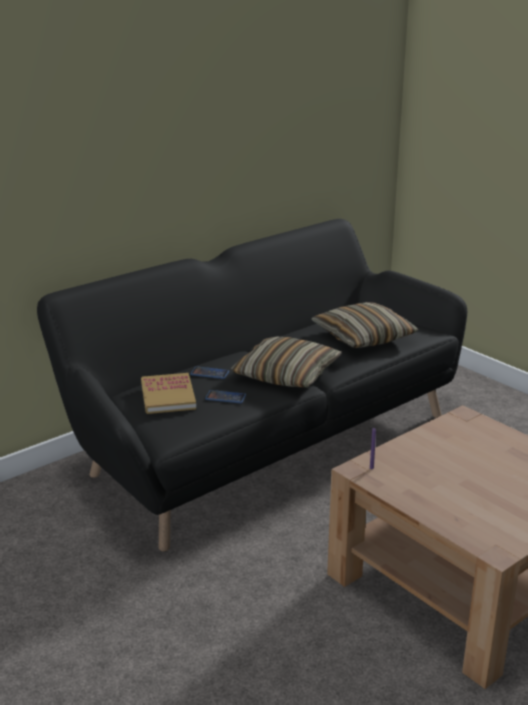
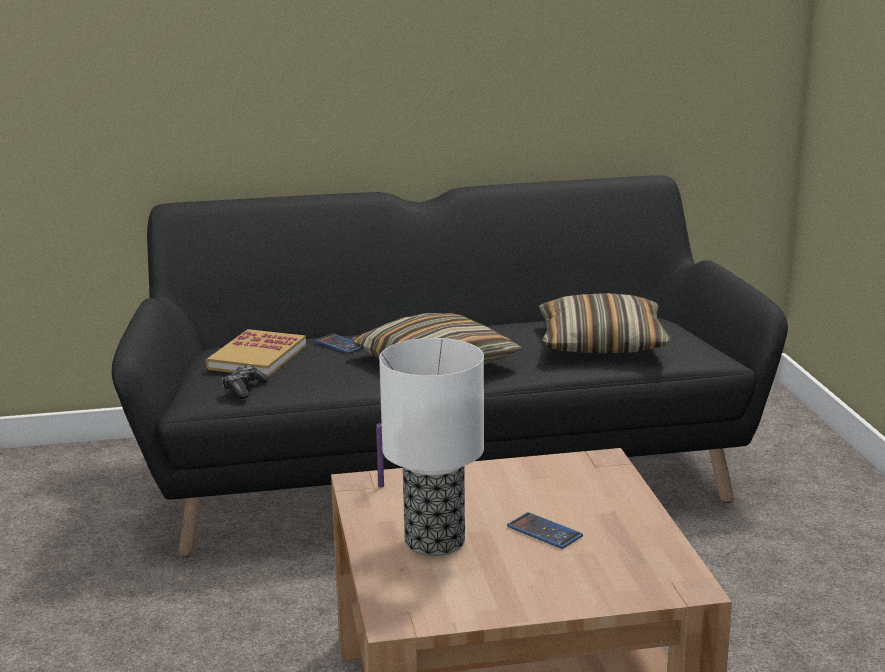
camera: 30 degrees right, 5 degrees down
phone [205,390,246,403] -> phone moved to [507,512,583,549]
none -> game controller [222,365,269,399]
none -> table lamp [379,338,484,556]

